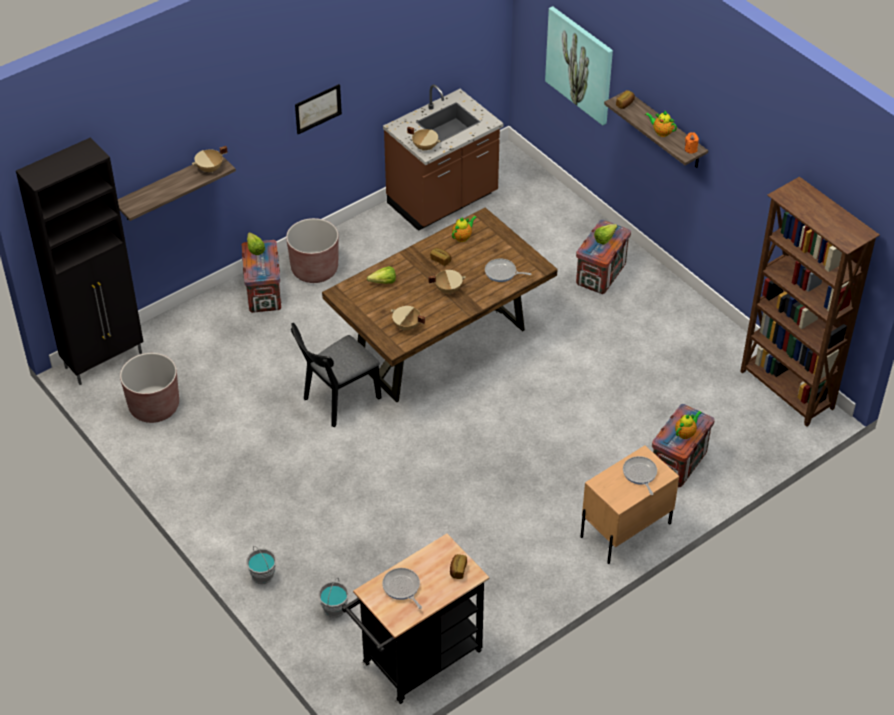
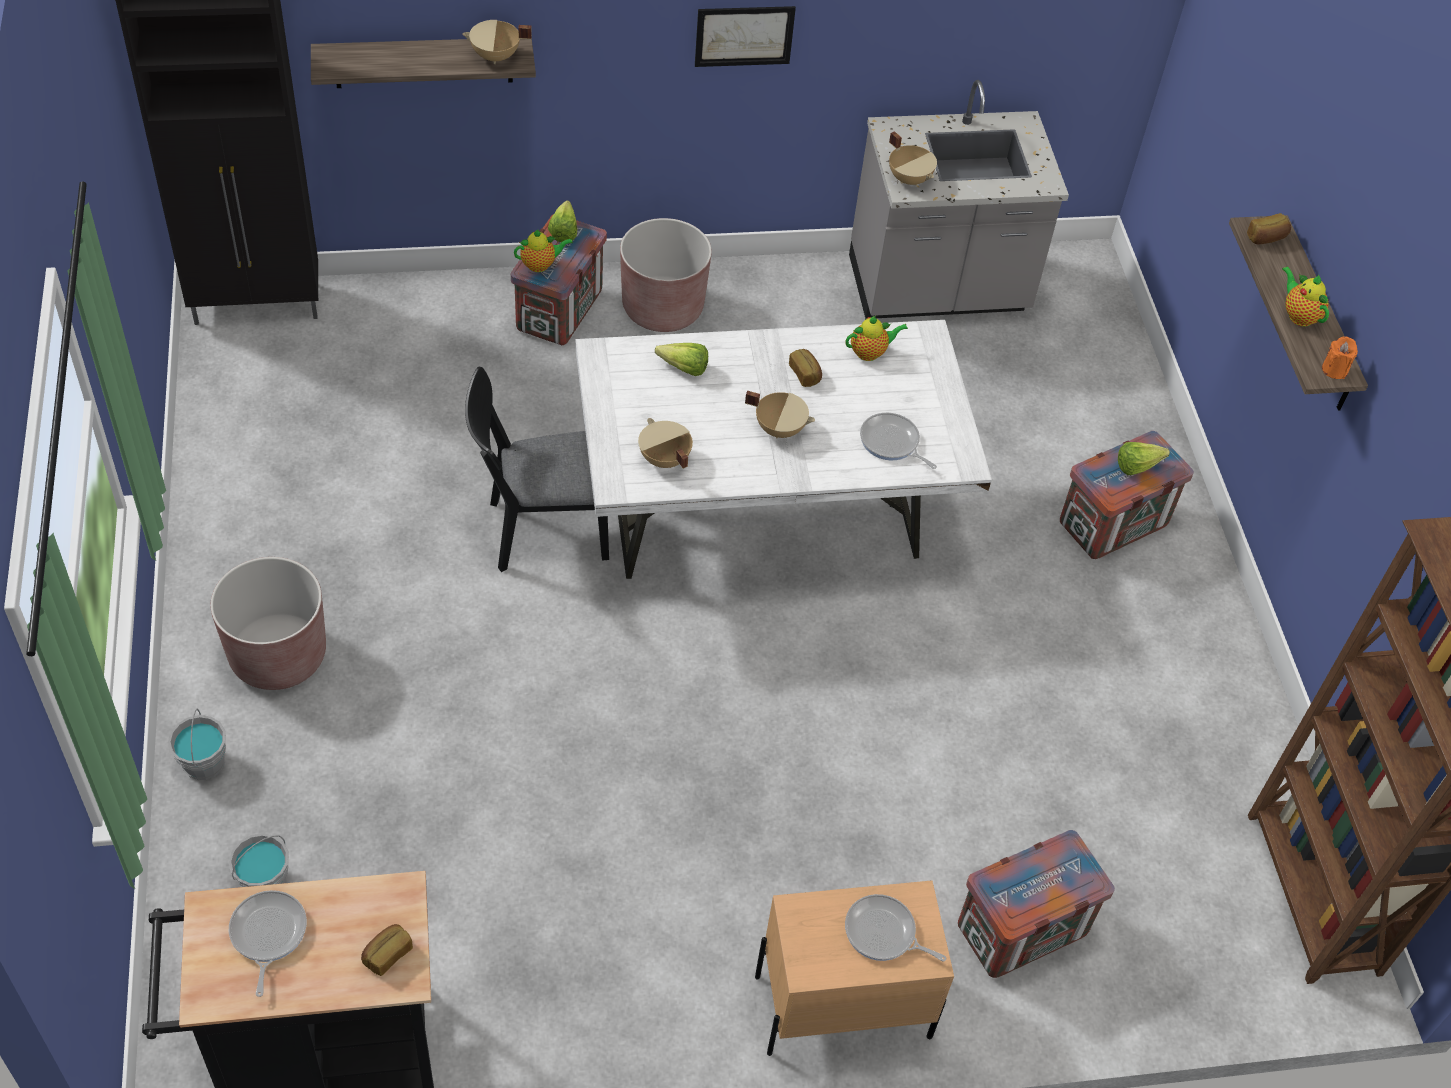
camera: 25 degrees right, 5 degrees up
brown planter [120,353,179,423] -> brown planter moved to [210,557,326,690]
brown dining table [322,208,558,402] -> white dining table [576,320,992,579]
brown counter [383,85,504,231] -> grey counter [849,80,1069,319]
picture [545,6,613,126] -> none
frying pan [623,456,657,495] -> frying pan turned 75 degrees counterclockwise [845,894,946,961]
teapot [675,411,702,439] -> teapot moved to [514,229,573,272]

